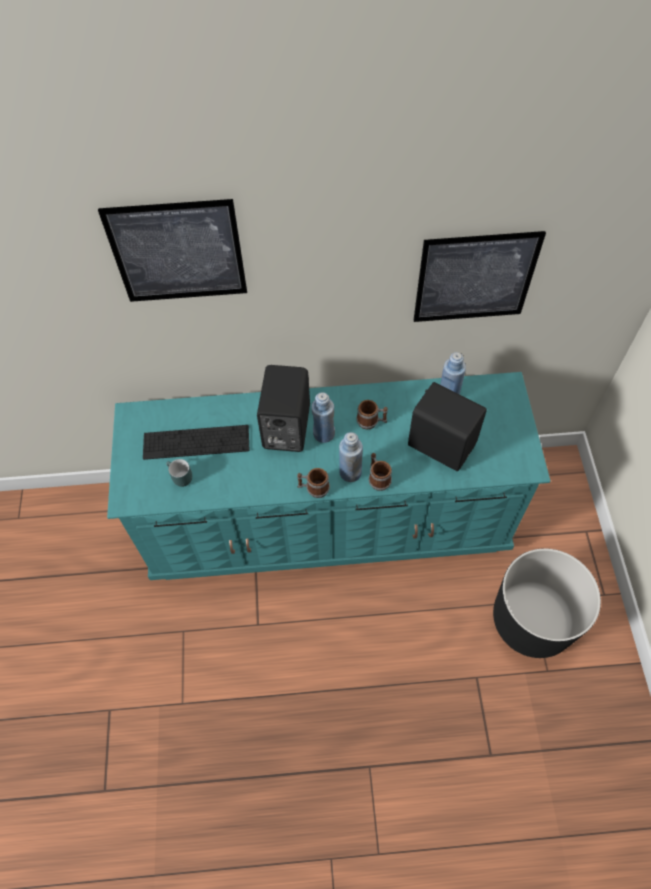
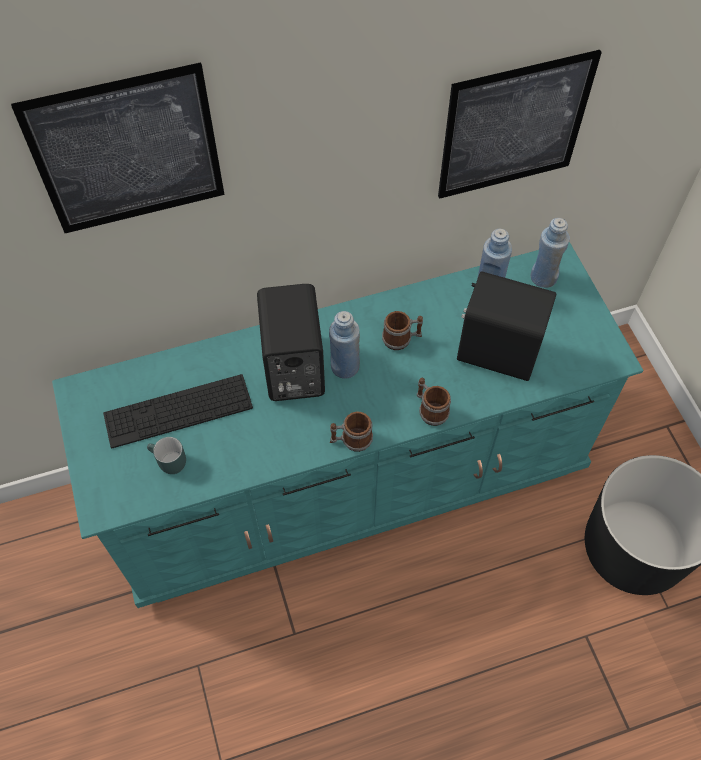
camera: 15 degrees left, 0 degrees up
blue bottle [339,432,363,482] -> blue bottle moved to [530,218,570,288]

